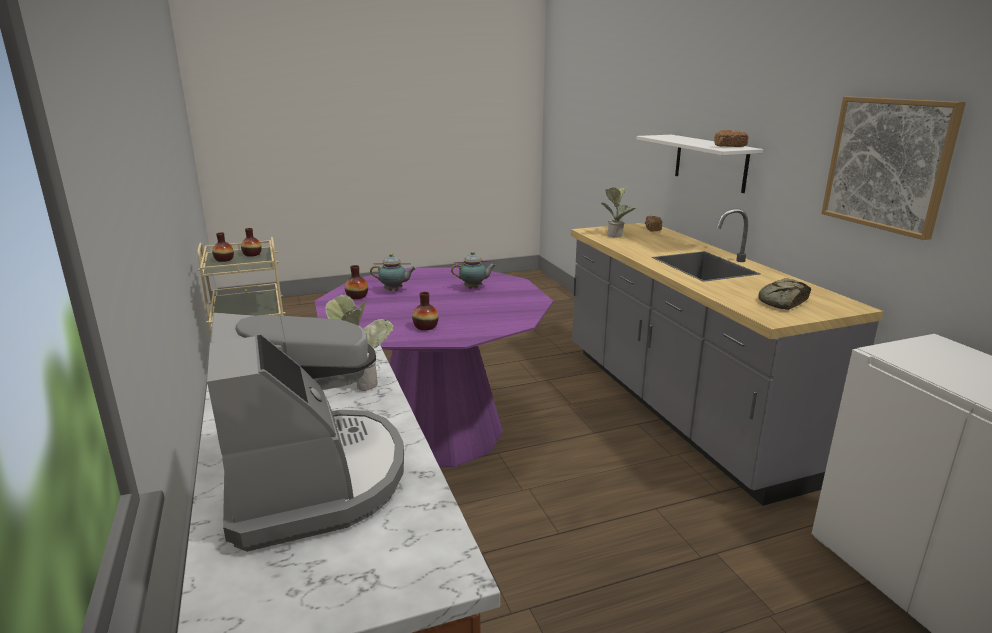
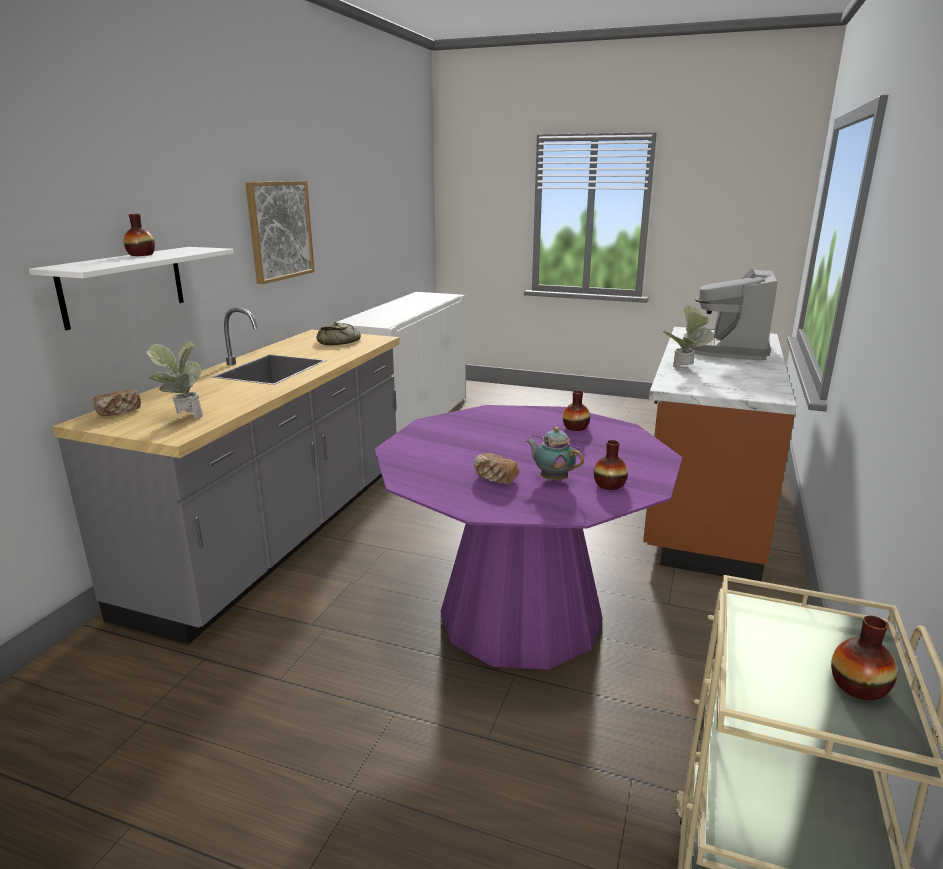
camera: 140 degrees left, 0 degrees up
vase [241,228,262,257] -> vase moved to [124,214,155,256]
teapot [451,251,496,289] -> none
bread [714,130,749,147] -> bread moved to [474,453,519,484]

